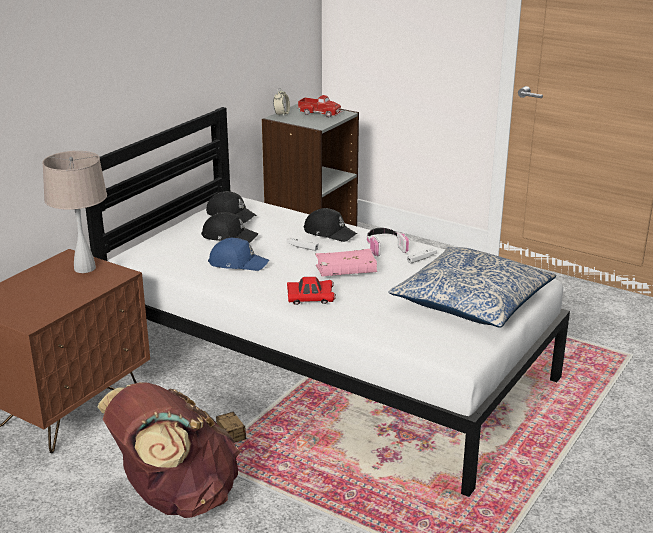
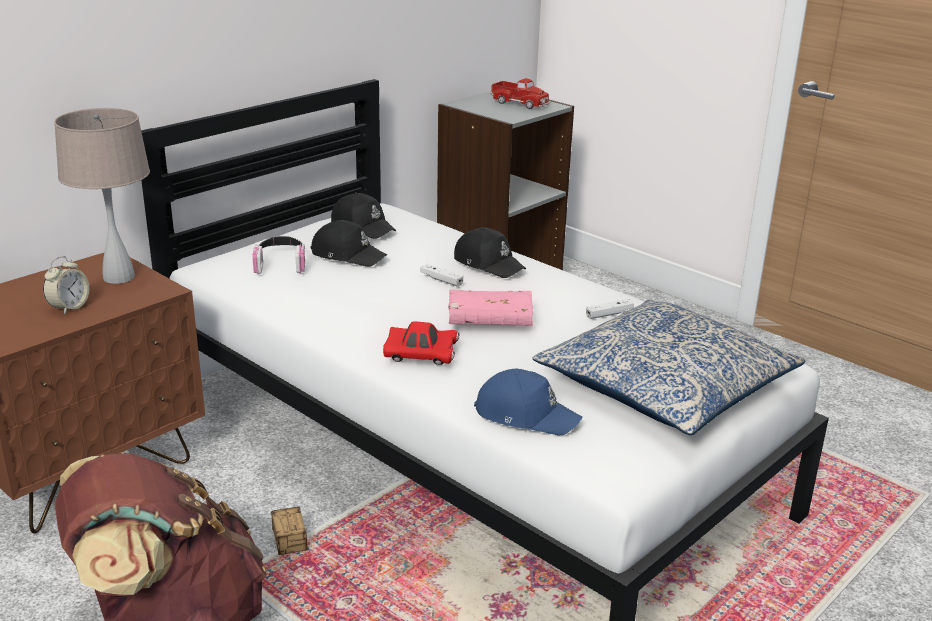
camera: 10 degrees right, 0 degrees up
blue cap [208,238,269,271] -> blue cap moved to [474,369,582,436]
alarm clock [273,88,290,117] -> alarm clock moved to [43,256,89,315]
headphones [366,228,409,257] -> headphones moved to [252,236,305,274]

